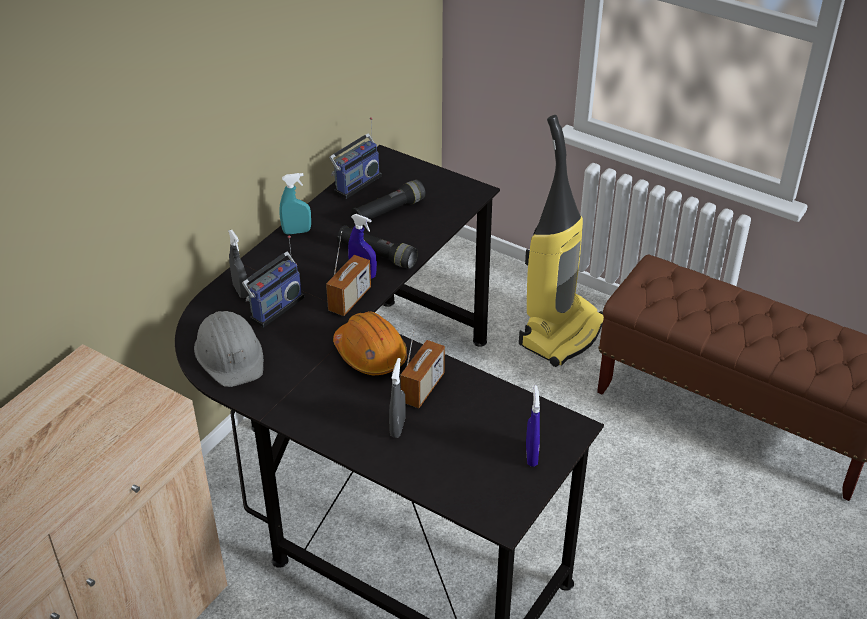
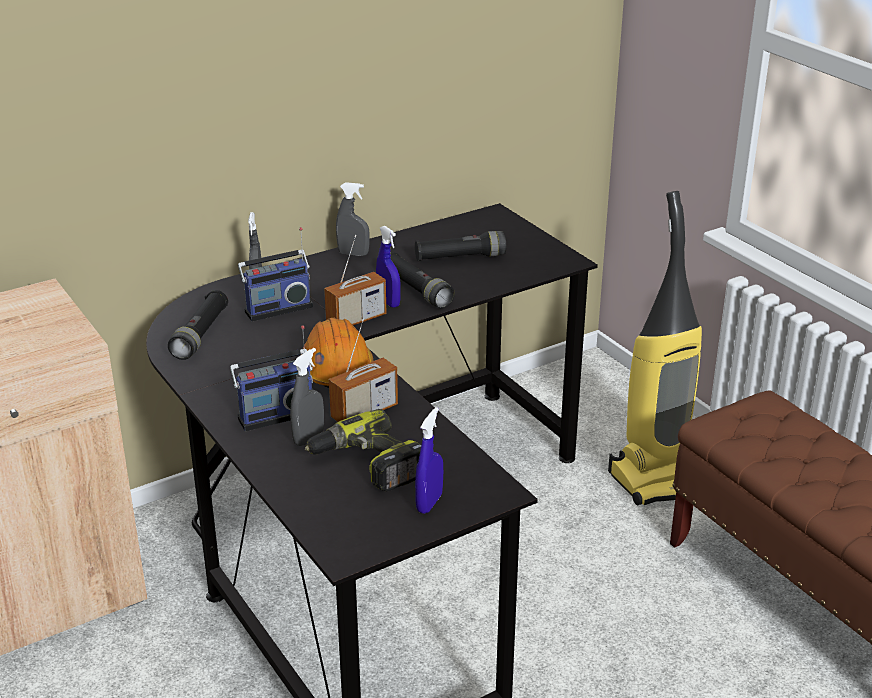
camera: 25 degrees right, 10 degrees down
grey hard hat [194,311,263,387] -> black flashlight [168,290,228,360]
turquoise spray bottle [279,173,311,235] -> grey spray bottle [336,182,369,256]
radio [329,117,381,199] -> radio moved to [230,325,313,431]
none -> power drill [305,409,422,492]

